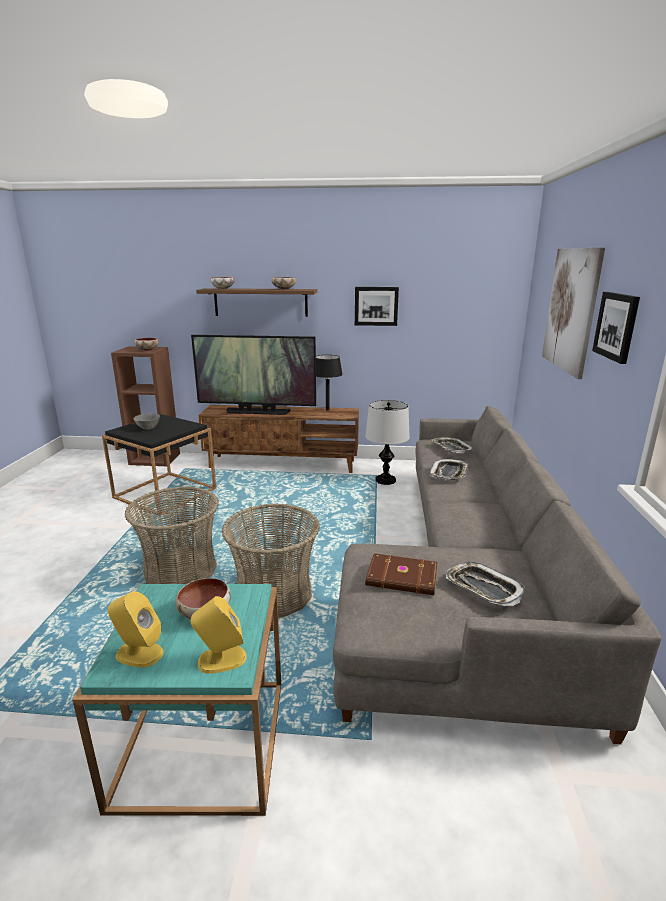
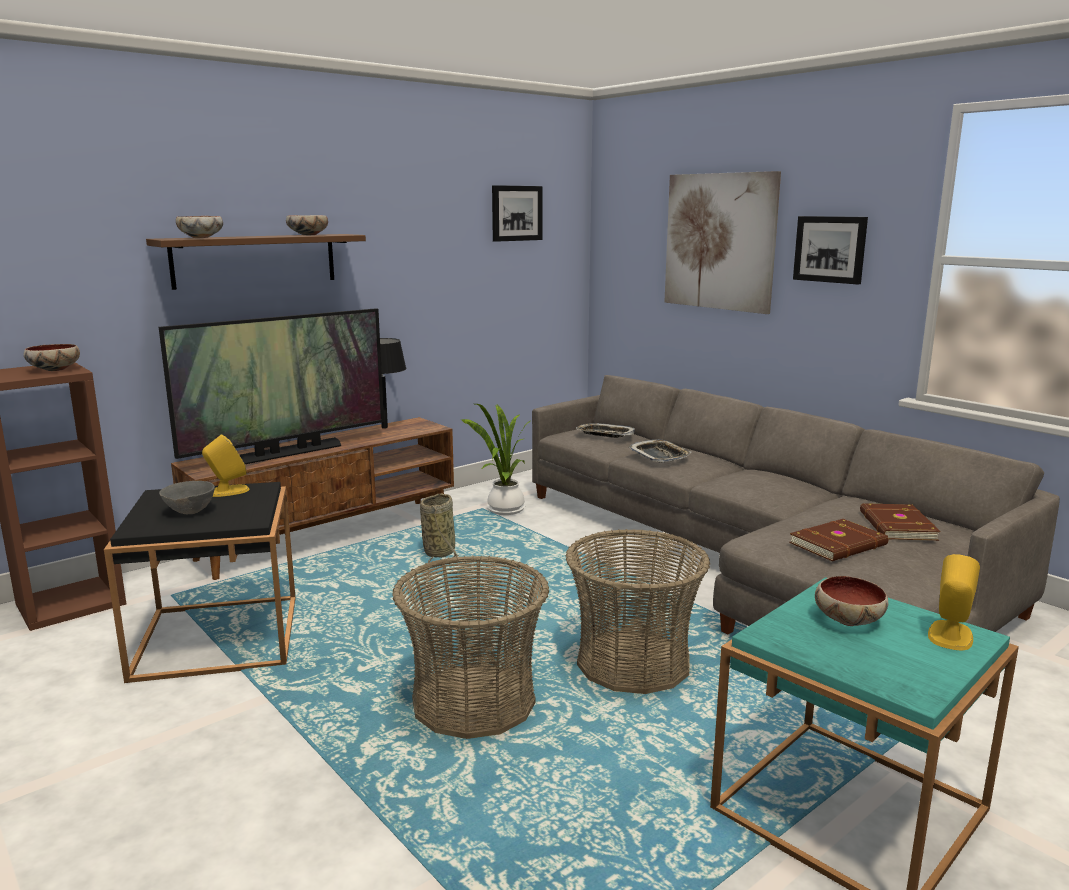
camera: 45 degrees left, 5 degrees down
yellow speaker [108,591,164,667] -> yellow speaker moved to [202,434,250,497]
picture [355,287,399,326] -> picture moved to [492,185,543,242]
table lamp [365,400,410,485] -> potted plant [462,404,530,515]
tray [446,562,525,606] -> brown book [860,503,941,541]
none -> basket [420,493,459,563]

